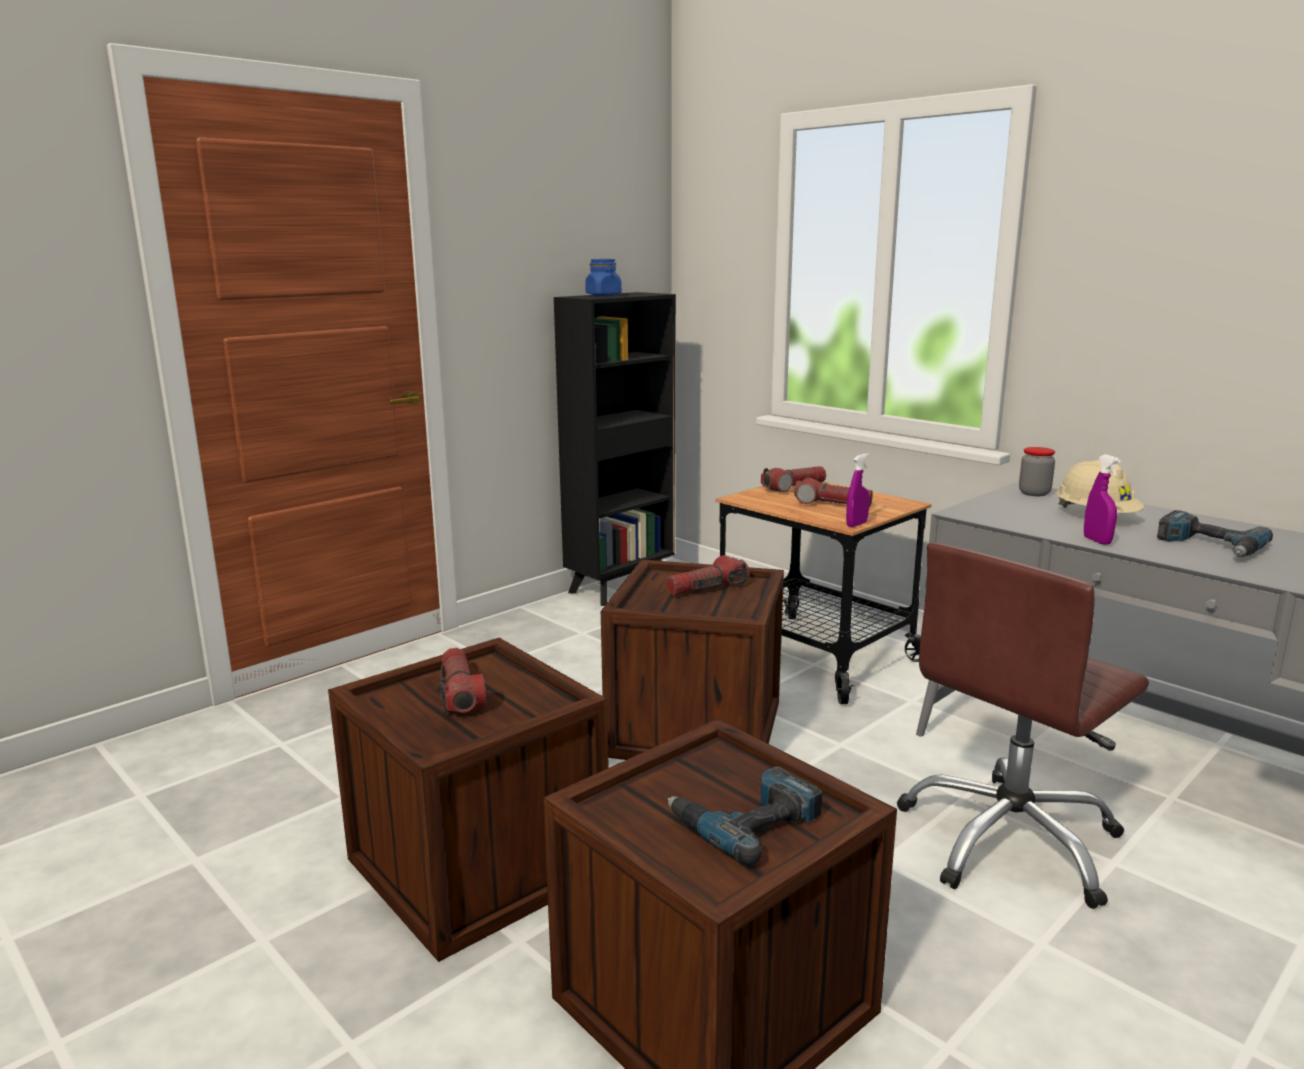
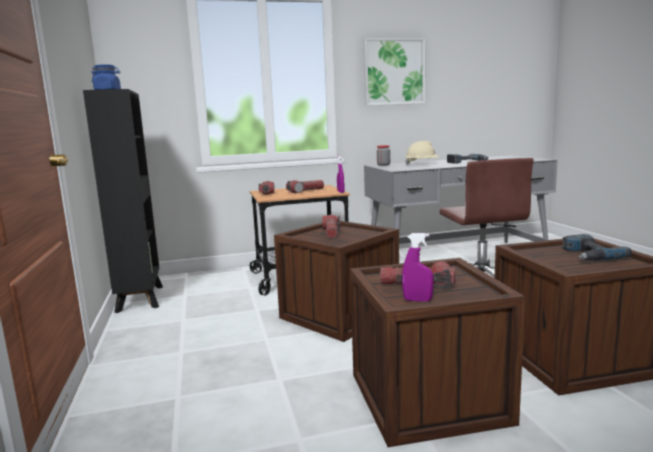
camera: 60 degrees left, 5 degrees down
purple spray bottle [1084,454,1121,545] -> purple spray bottle moved to [402,233,434,302]
none -> picture [363,38,425,106]

